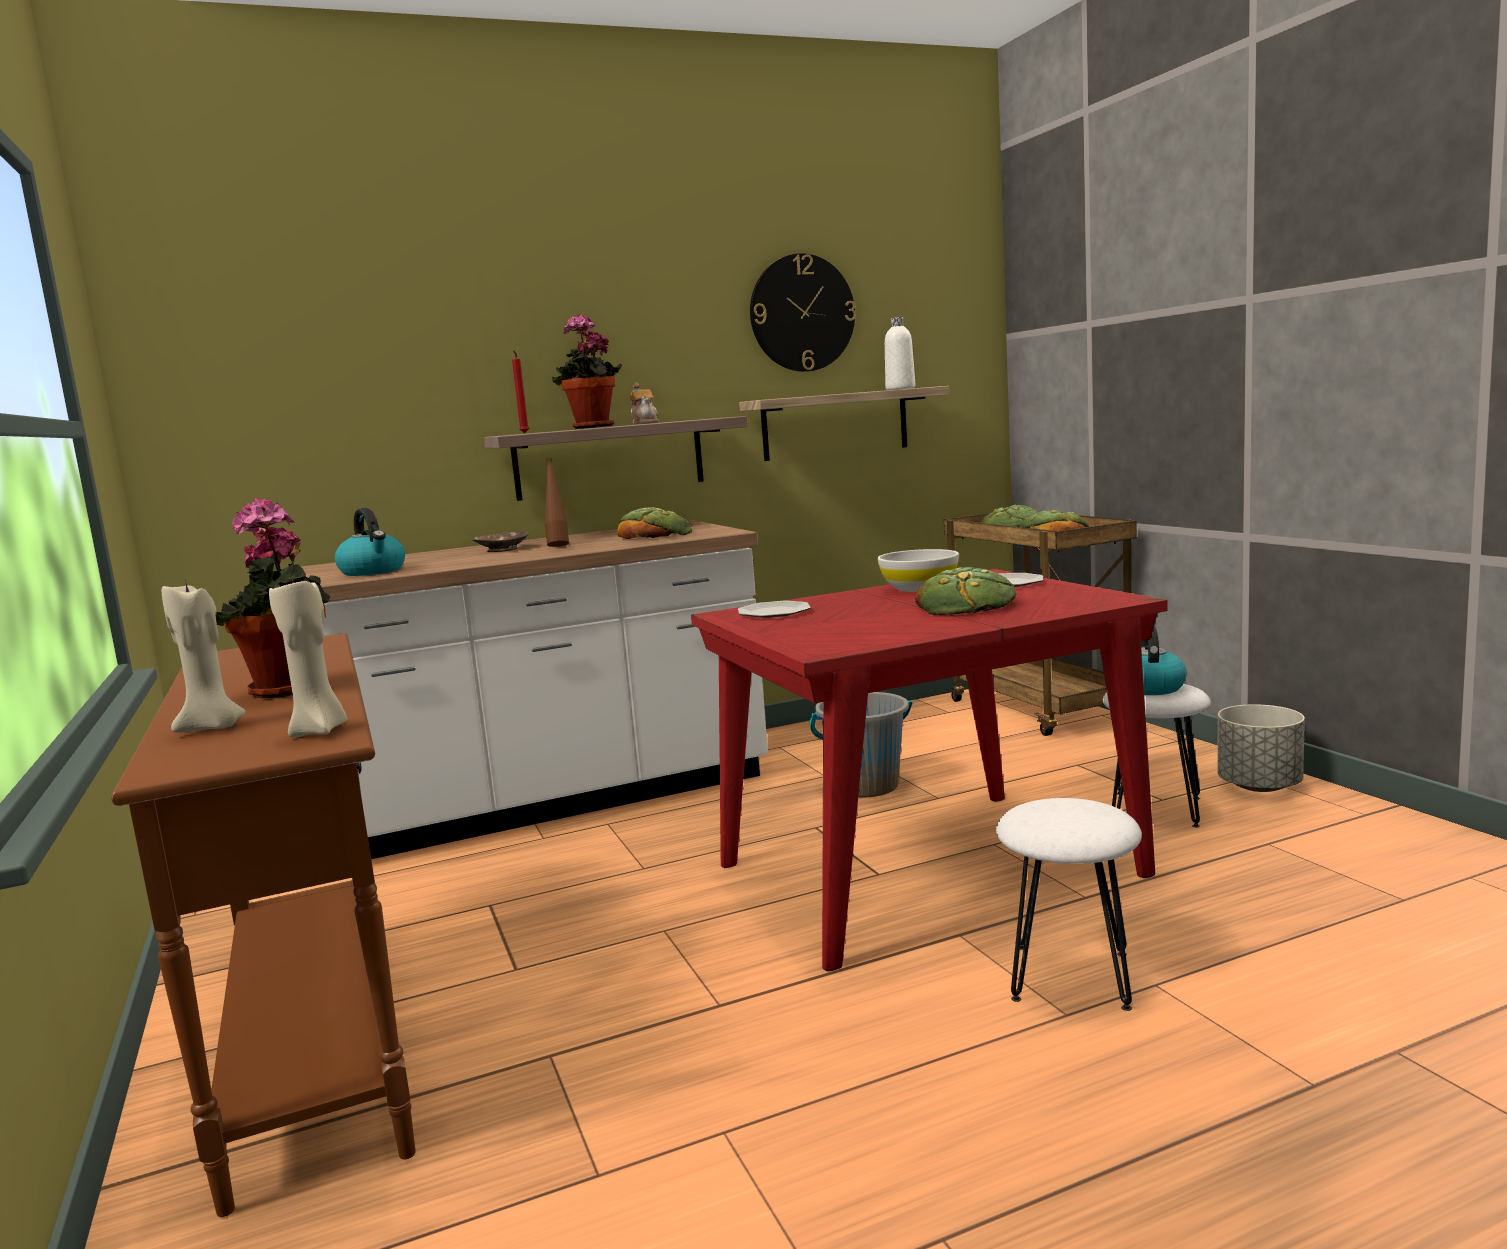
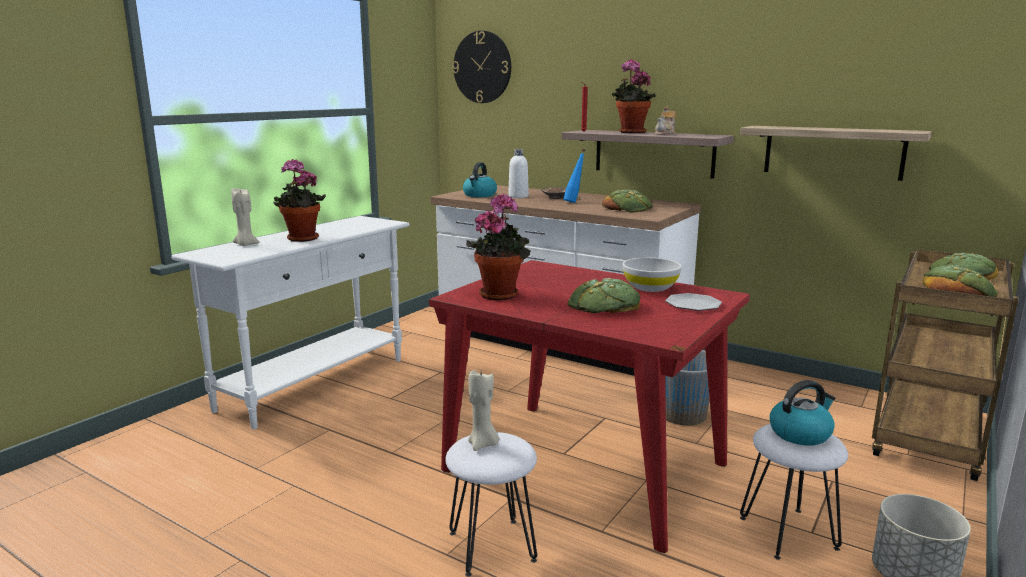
camera: 55 degrees right, 5 degrees up
brown console table [111,633,416,1217] -> white console table [171,216,410,429]
beige candle [269,577,347,738] -> beige candle moved to [468,370,499,451]
brown bottle [545,457,569,547] -> blue bottle [563,149,585,203]
plate [738,601,811,618] -> none
wall clock [750,253,856,372] -> wall clock moved to [452,31,511,103]
white bottle [885,317,915,390] -> white bottle moved to [508,149,529,198]
none -> potted plant [466,193,531,300]

